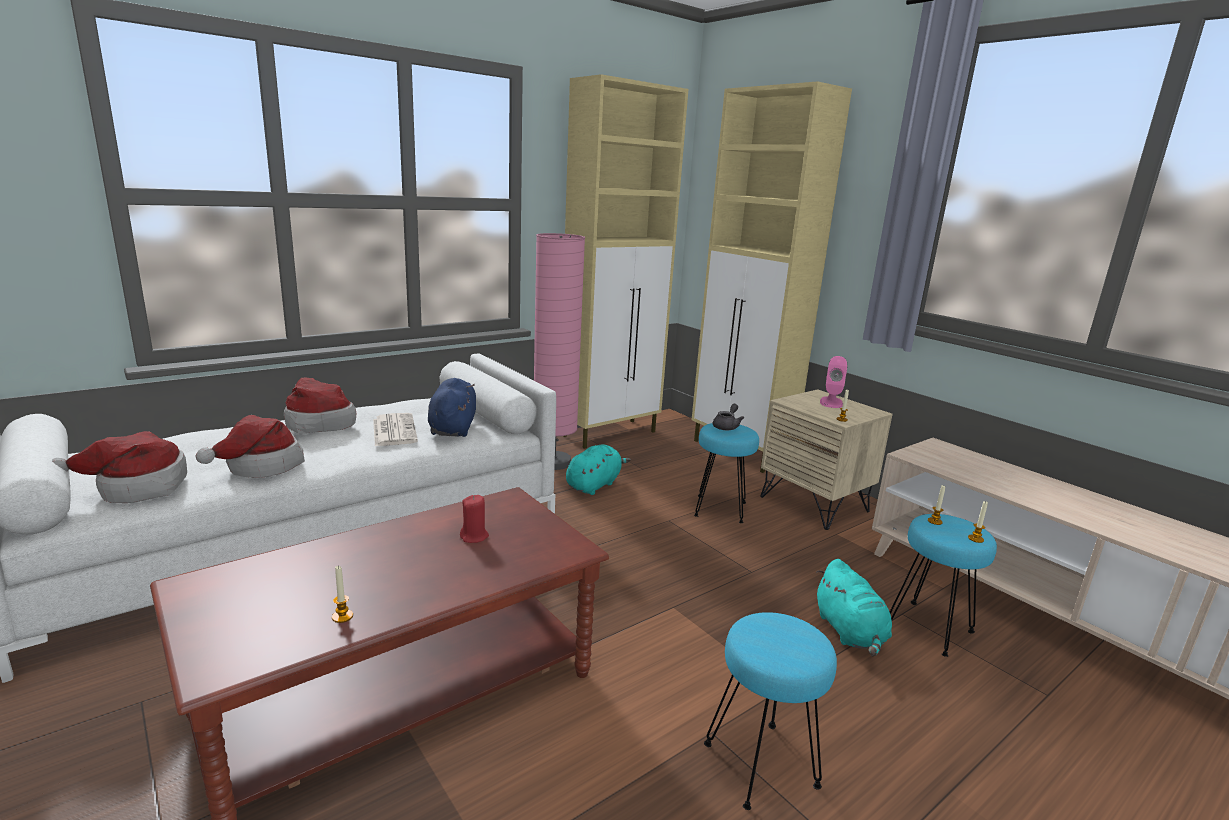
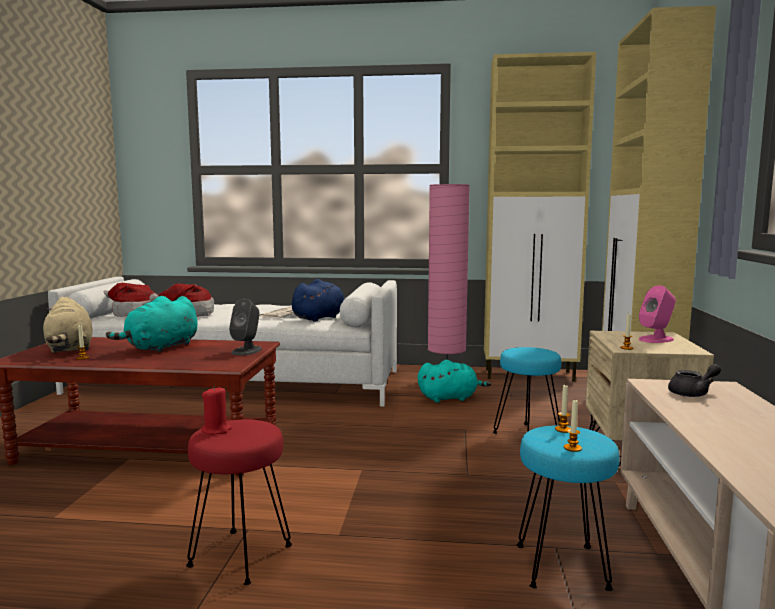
camera: 45 degrees right, 10 degrees down
hat [284,378,356,434] -> none
red candle [460,495,489,543] -> red candle moved to [201,386,232,434]
turquoise stool [704,612,837,810] -> red stool [186,419,292,585]
grey teapot [713,404,744,430] -> grey teapot moved to [668,364,721,397]
turquoise plush toy [816,559,892,656] -> turquoise plush toy moved to [106,296,198,352]
none -> beige plush toy [43,297,93,353]
none -> grey speaker [229,299,262,355]

